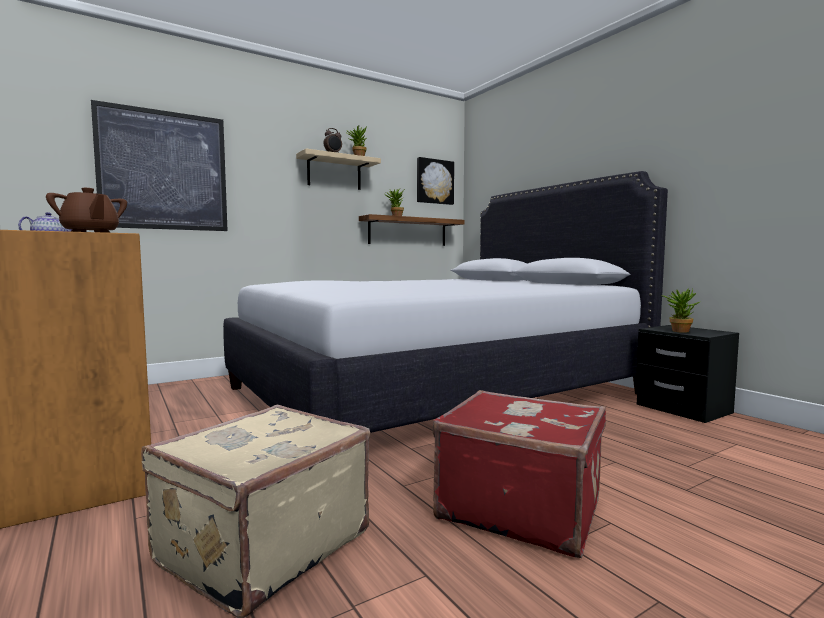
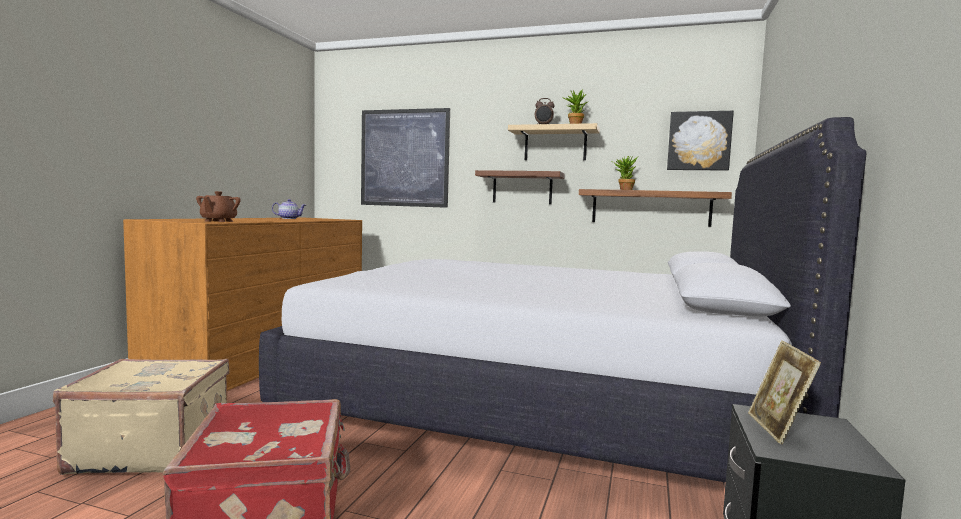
camera: 50 degrees right, 0 degrees up
potted plant [661,289,699,333] -> picture frame [748,340,821,444]
none -> brown shelf [475,170,565,204]

